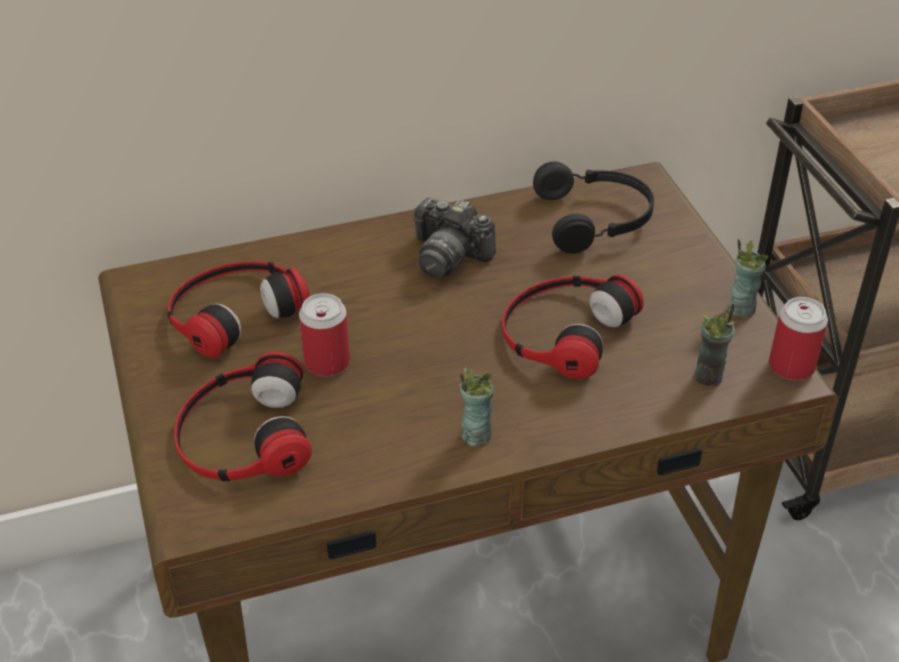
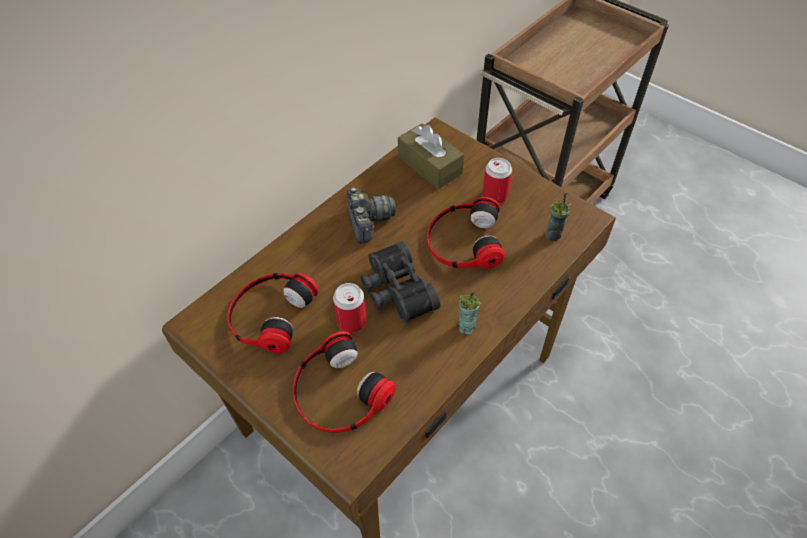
camera: 30 degrees left, 10 degrees up
camera [414,198,496,278] -> camera turned 105 degrees counterclockwise [347,187,396,244]
black headphones [533,162,654,254] -> brown tissue box [398,123,464,189]
cup [728,239,768,318] -> none
can [769,297,828,380] -> can moved to [482,158,512,204]
none -> black binoculars [360,241,441,323]

